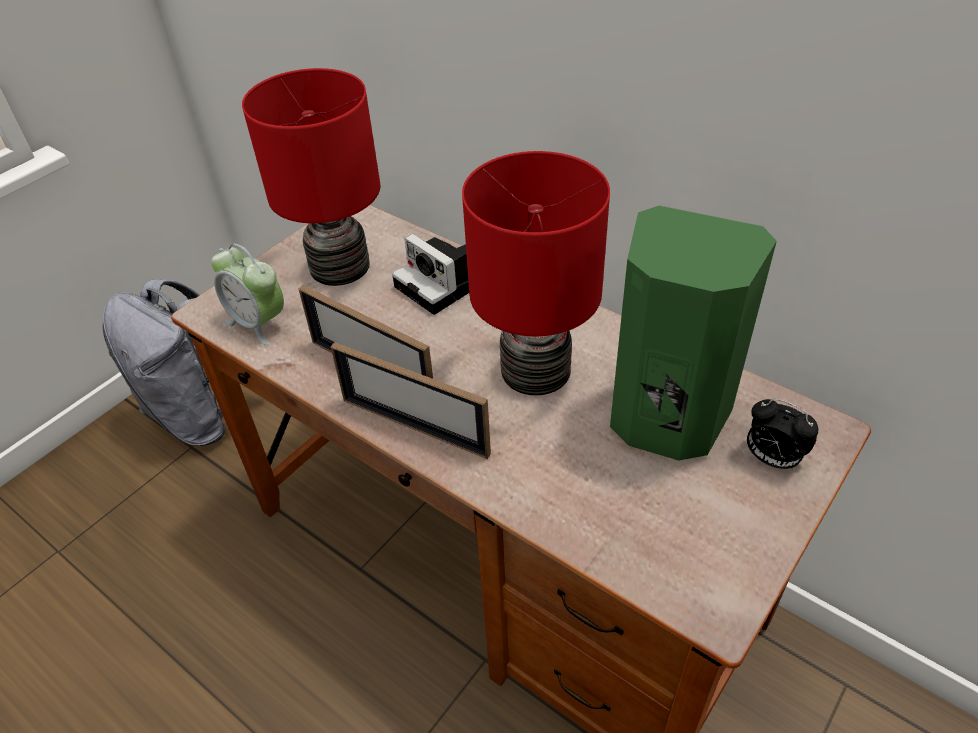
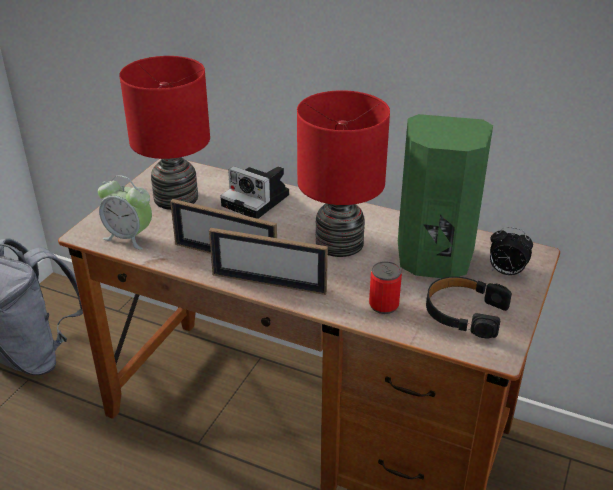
camera: 15 degrees left, 10 degrees down
none -> can [369,261,402,314]
none -> black headphones [426,277,512,339]

